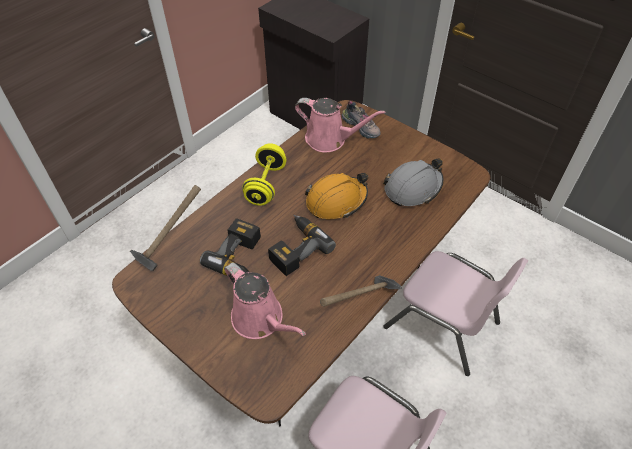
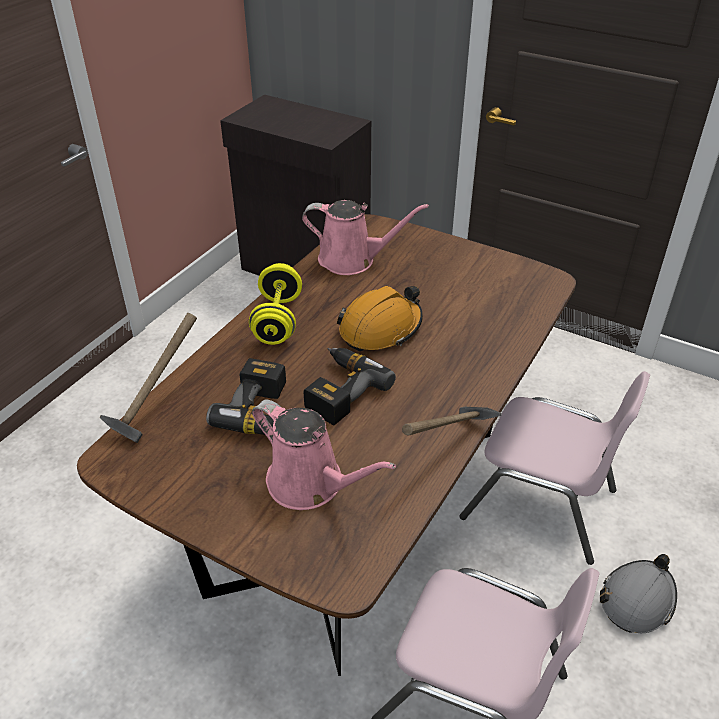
camera: 10 degrees left, 10 degrees down
shoe [342,101,381,139] -> none
grey hard hat [383,159,443,206] -> grey hard hat moved to [600,554,677,633]

